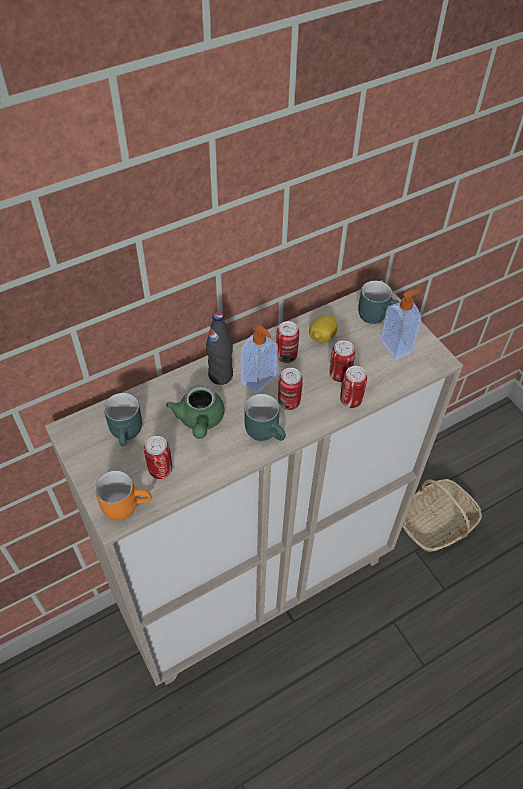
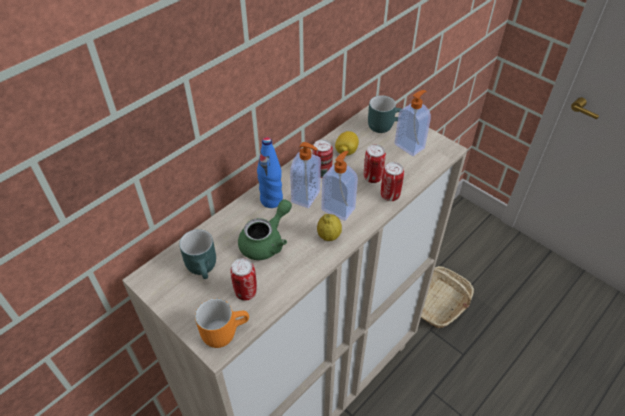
camera: 15 degrees left, 5 degrees down
green teapot [166,385,224,439] -> green teapot turned 120 degrees counterclockwise [238,199,292,260]
black bottle [206,312,233,385] -> blue bottle [257,137,283,208]
turquoise mug [244,394,286,441] -> lemon [317,214,342,241]
can [278,368,303,410] -> soap dispenser [321,151,358,221]

